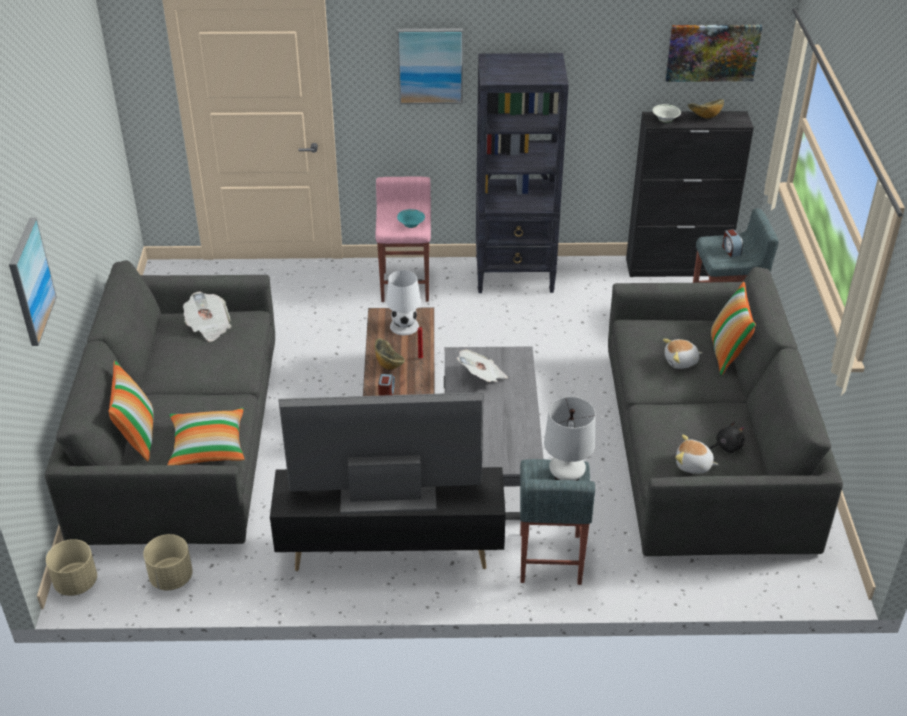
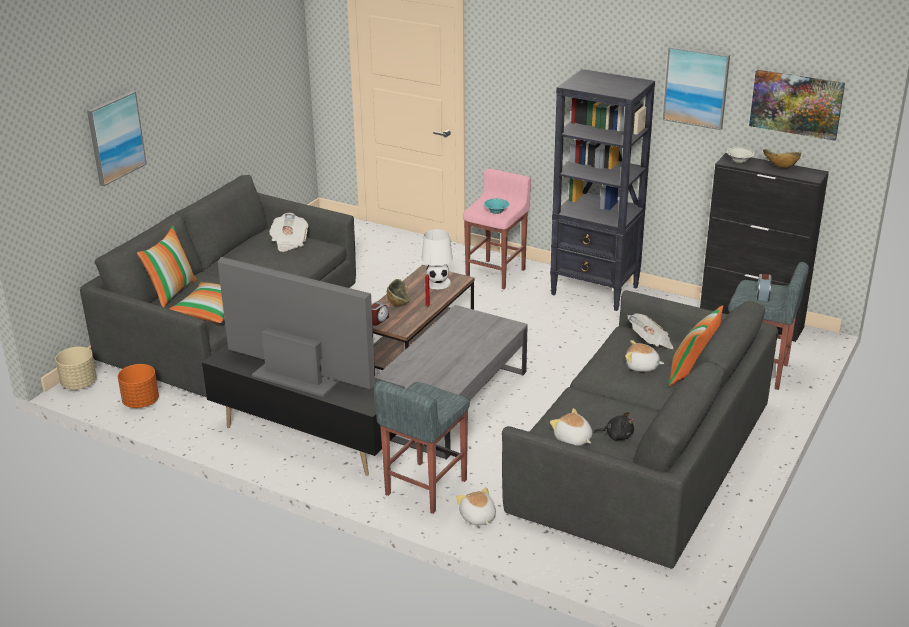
camera: 30 degrees right, 10 degrees down
beige planter [143,534,193,590] -> orange planter [118,364,159,408]
picture [397,28,463,104] -> picture moved to [663,46,730,130]
newspaper [457,350,508,382] -> newspaper moved to [628,314,674,349]
white table lamp [544,397,596,481] -> none
none -> plush toy [456,487,496,525]

